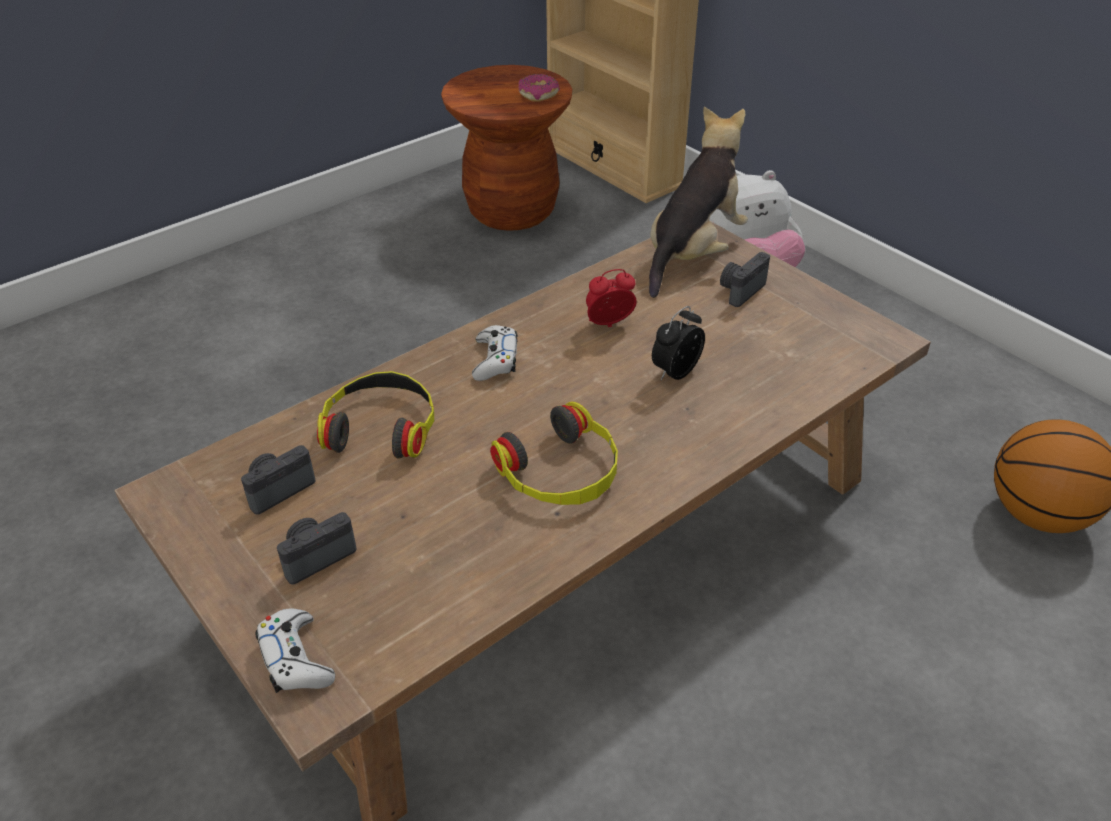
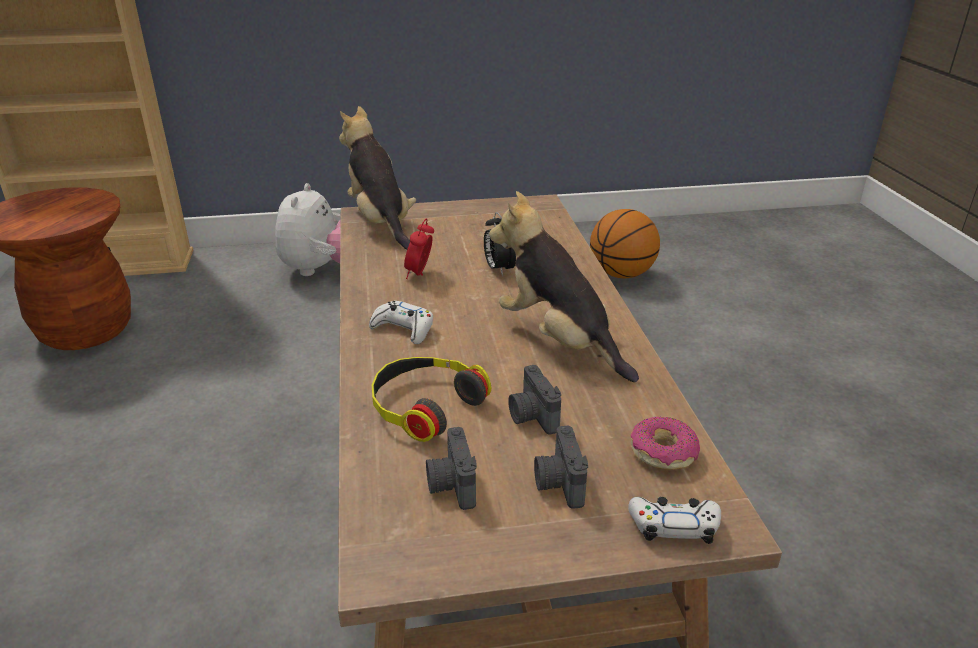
camera: 60 degrees left, 10 degrees down
headphones [490,402,618,505] -> plush toy [489,191,639,382]
donut [518,74,560,102] -> donut moved to [631,417,700,470]
camera [720,252,770,307] -> camera moved to [508,365,561,435]

